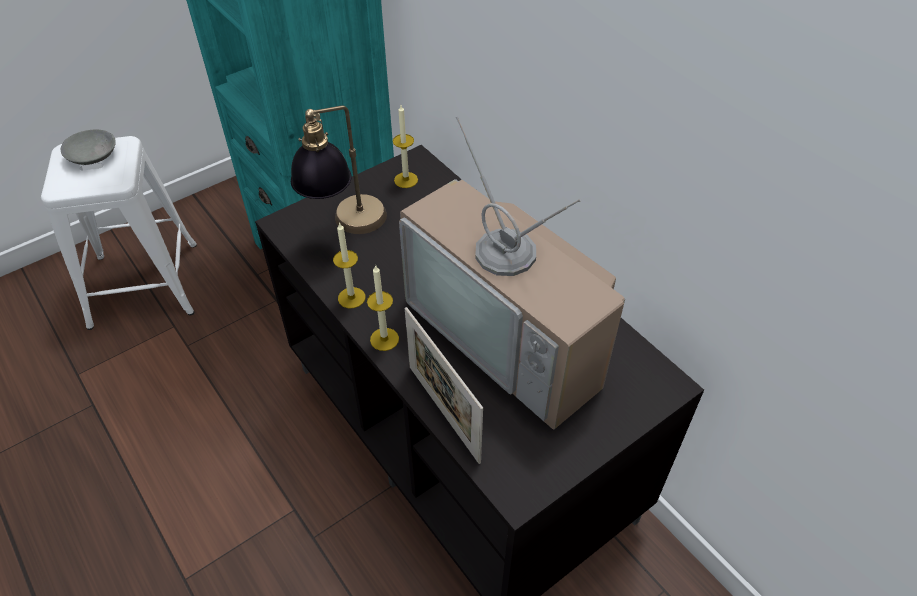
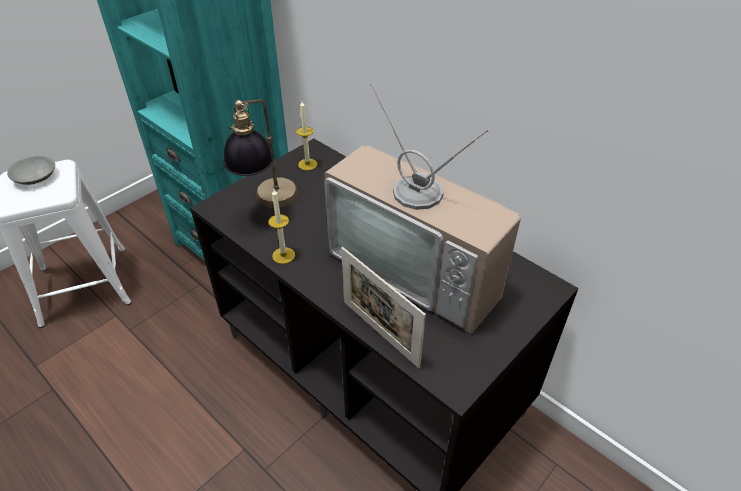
camera: 10 degrees left, 5 degrees down
candle [367,265,399,351] -> none

